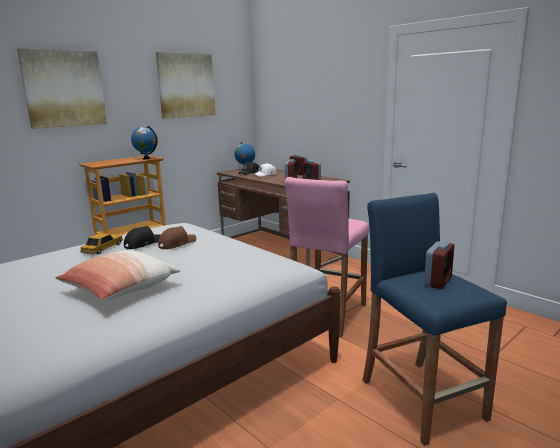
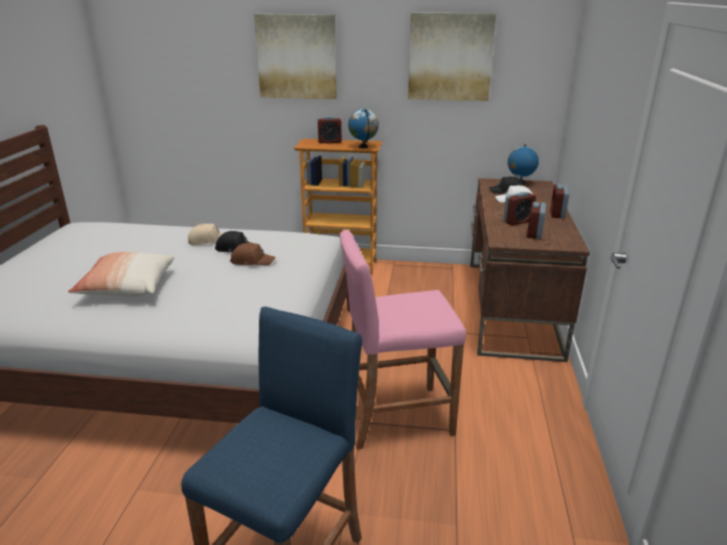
camera: 50 degrees right, 10 degrees up
toy car [80,233,123,255] -> beige cap [188,224,223,245]
alarm clock [424,241,454,289] -> alarm clock moved to [318,116,342,143]

